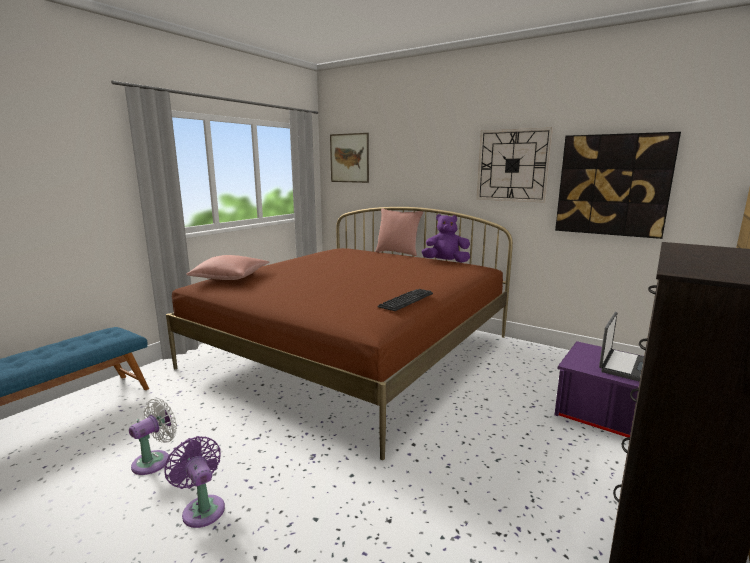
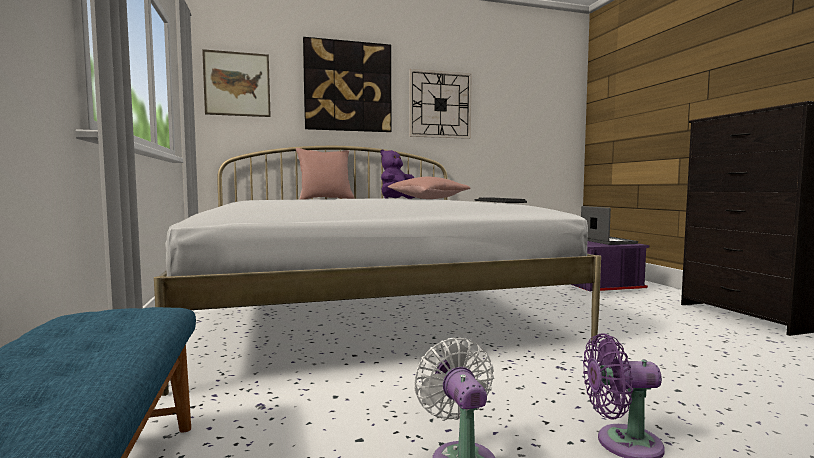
camera: 50 degrees left, 10 degrees down
brown bed [166,207,513,460] -> white bed [154,146,601,396]
pink pillow [186,255,269,280] -> pink pillow moved to [388,177,470,199]
picture [555,132,681,239] -> picture moved to [303,37,391,132]

